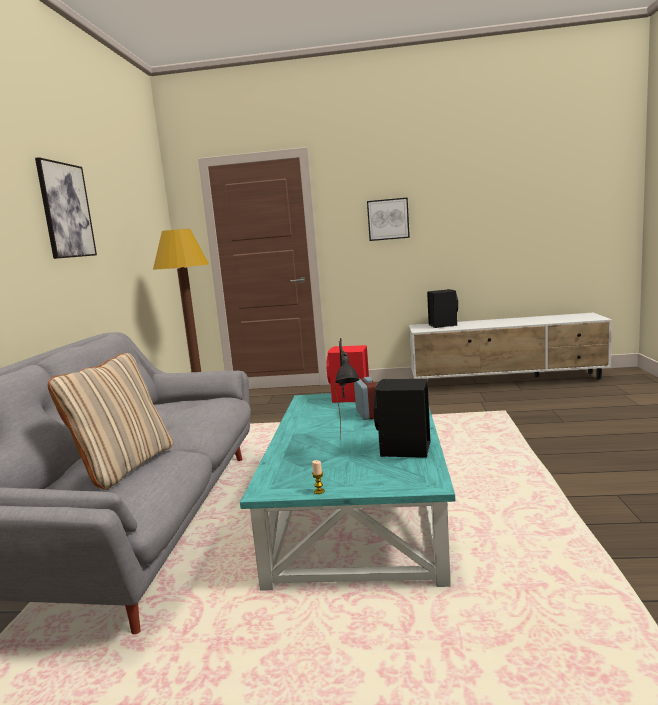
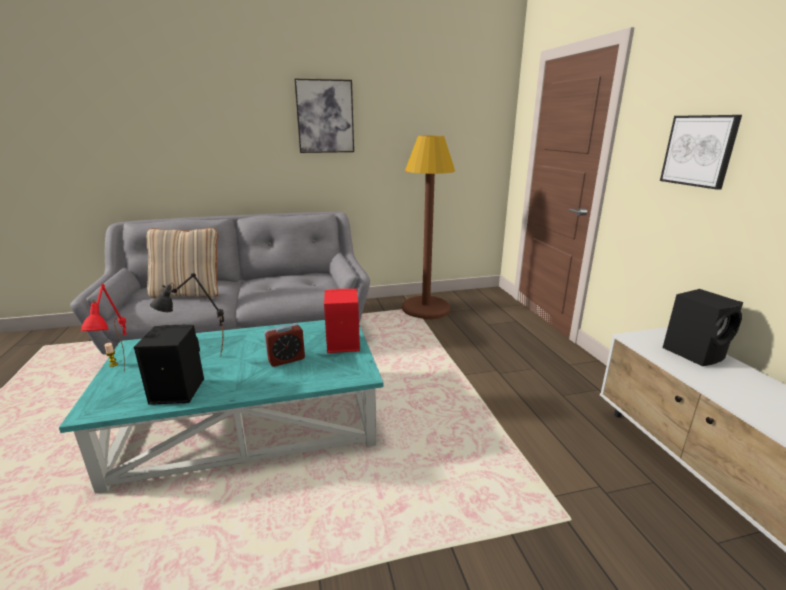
camera: 70 degrees right, 10 degrees up
none -> red table lamp [81,284,127,372]

